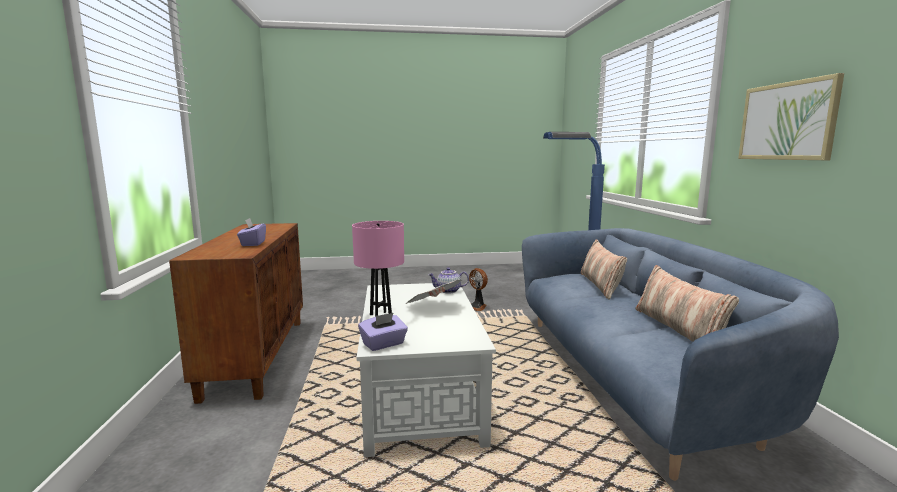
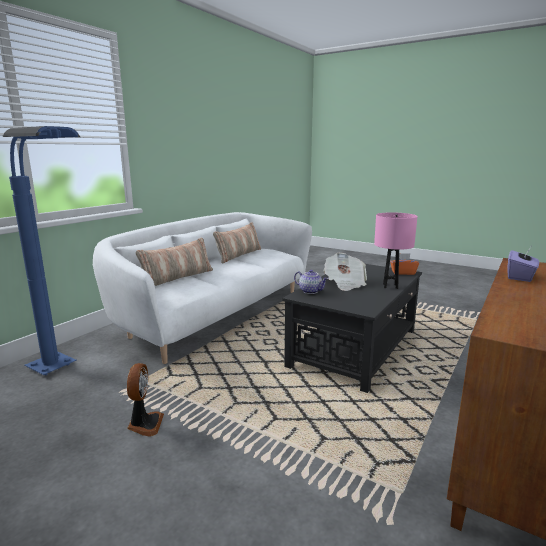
camera: 140 degrees left, 5 degrees up
white coffee table [357,283,496,457] -> black coffee table [282,264,422,393]
purple tissue box [358,313,408,351] -> orange tissue box [390,253,419,275]
blue sofa [522,228,839,481] -> white sofa [93,212,312,364]
picture [738,73,844,160] -> none

